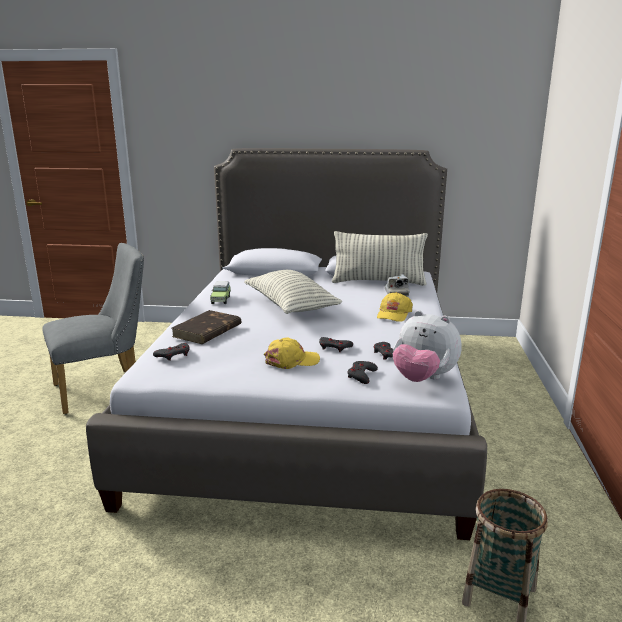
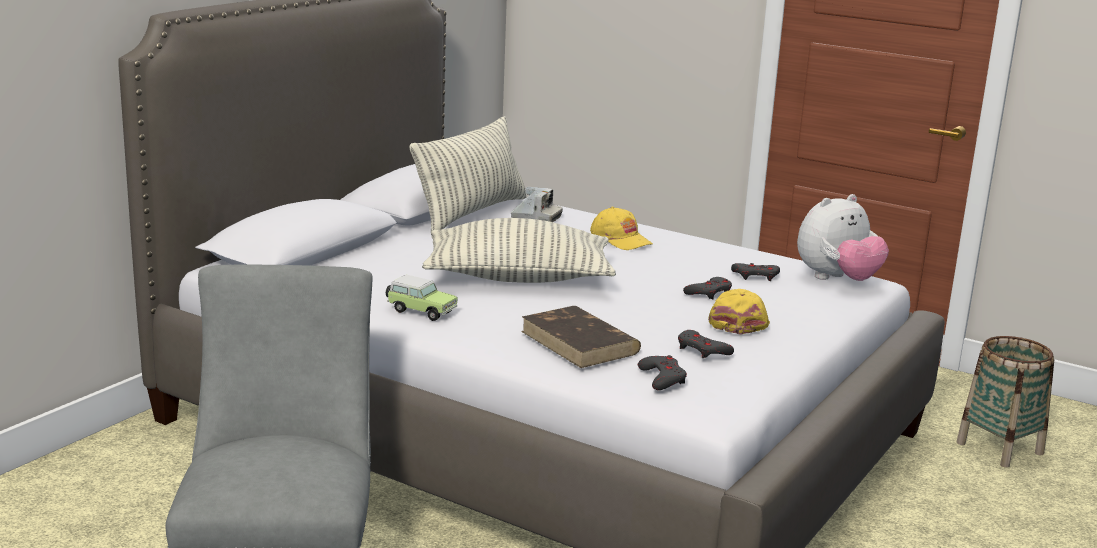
camera: 65 degrees left, 0 degrees up
grey game controller [348,361,378,384] -> grey game controller moved to [678,330,734,358]

